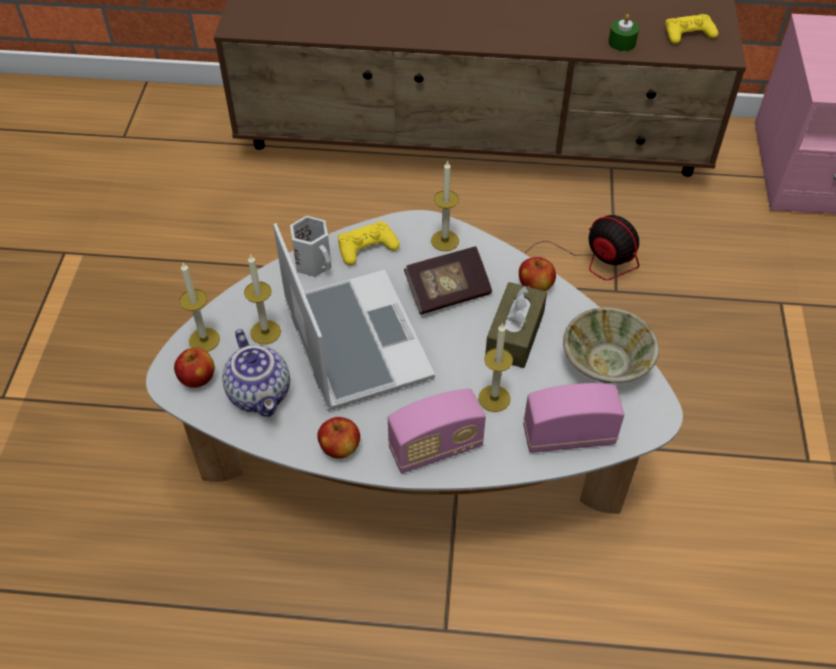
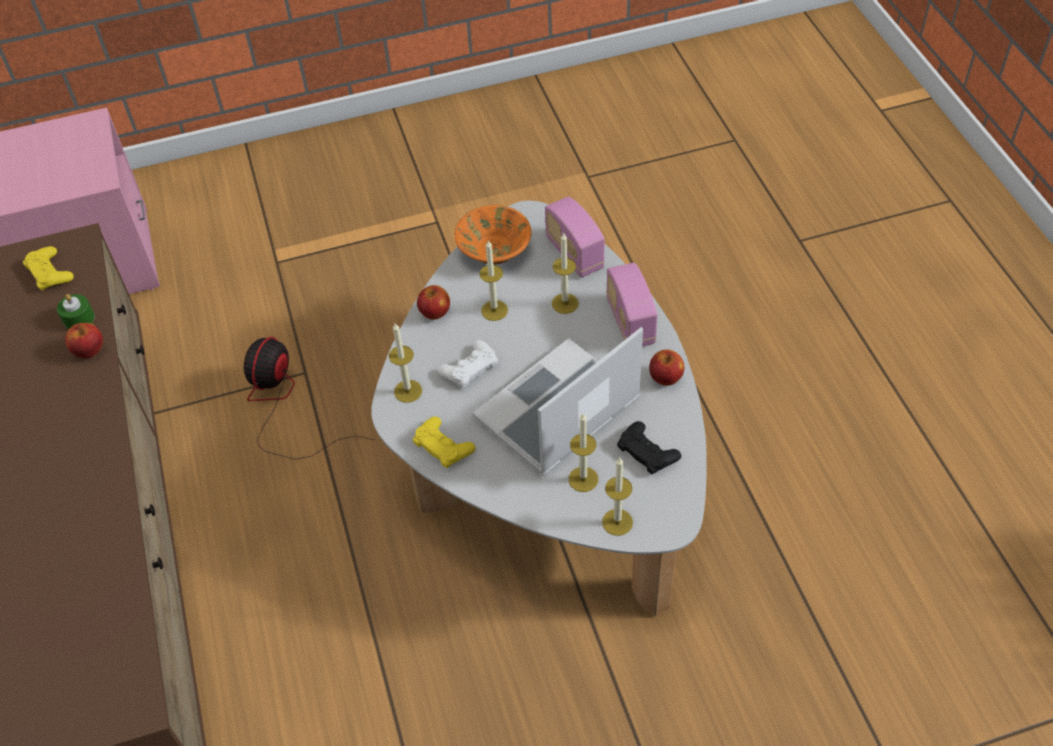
camera: 110 degrees left, 0 degrees up
apple [174,347,215,388] -> apple moved to [65,323,103,358]
teapot [222,329,290,417] -> black game controller [617,421,681,474]
white mug [290,216,331,277] -> none
radio [388,389,486,473] -> radio turned 150 degrees counterclockwise [606,263,657,346]
book [404,246,492,315] -> white game controller [438,340,499,388]
brown tissue box [485,282,547,368] -> candle [479,241,508,321]
beige bowl [563,307,659,383] -> orange bowl [455,205,531,265]

